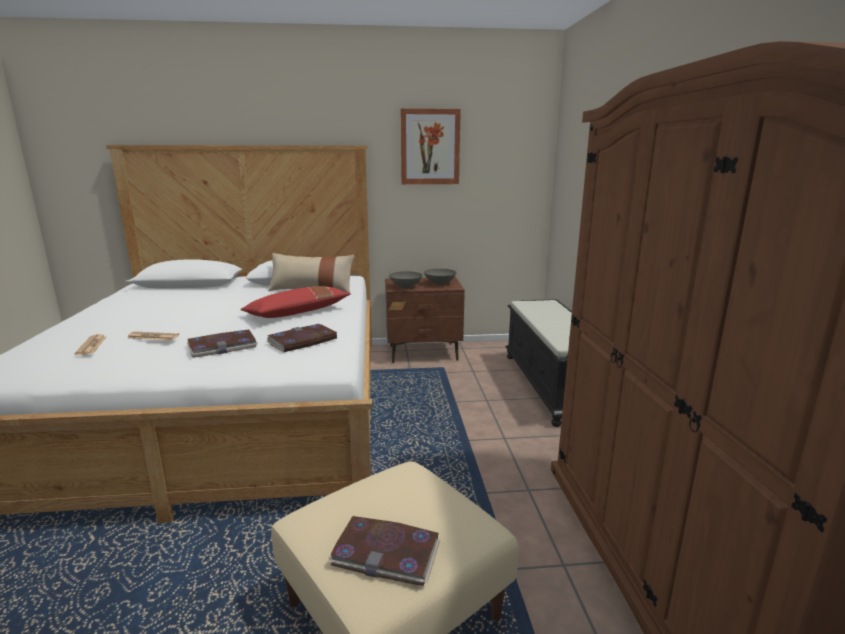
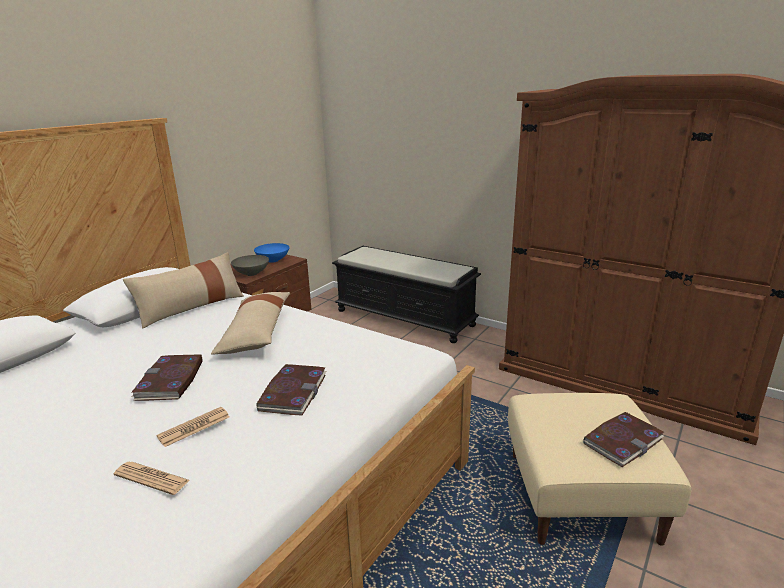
camera: 50 degrees left, 5 degrees up
red pillow [240,286,351,318] -> beige pillow [211,292,290,355]
book [266,324,337,352] -> book moved to [131,354,203,401]
picture [401,109,461,184] -> none
grey bowl [424,269,456,285] -> blue bowl [254,243,289,263]

